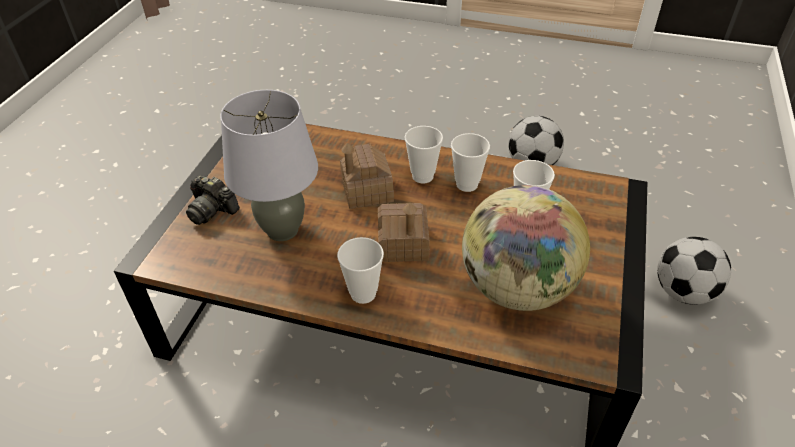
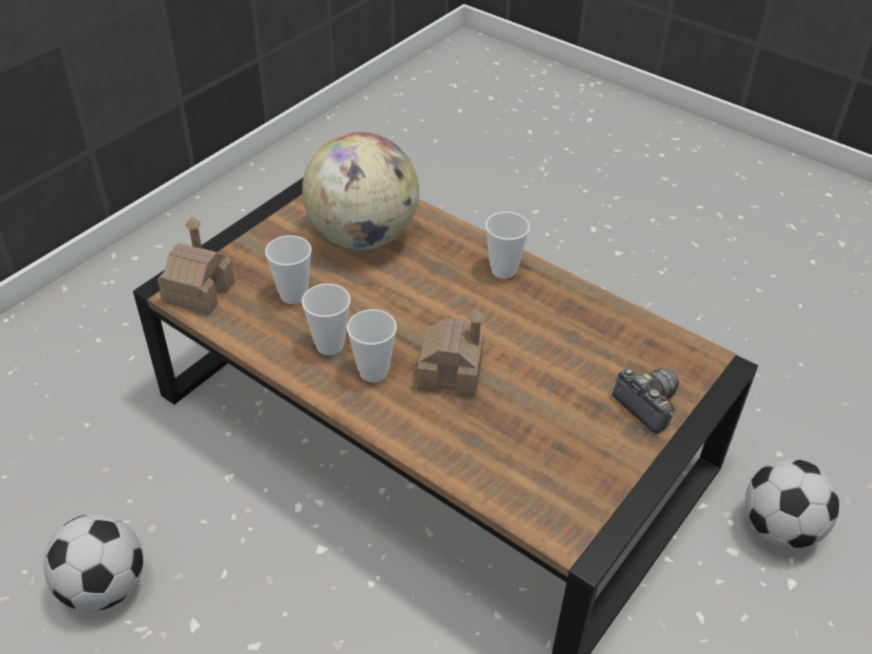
camera: 160 degrees left, 0 degrees up
grey table lamp [220,90,318,241] -> none
toy house [378,203,429,262] -> toy house moved to [157,216,235,315]
football [657,237,731,305] -> football moved to [745,459,839,549]

